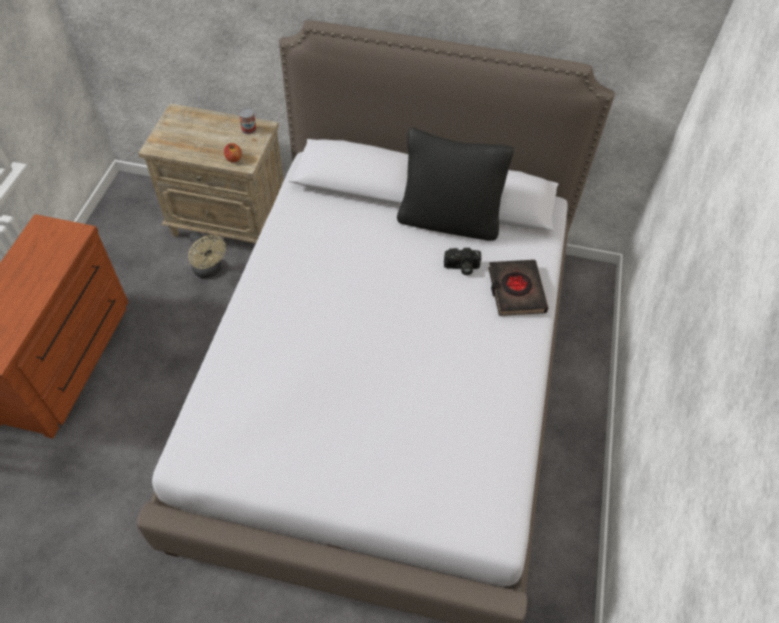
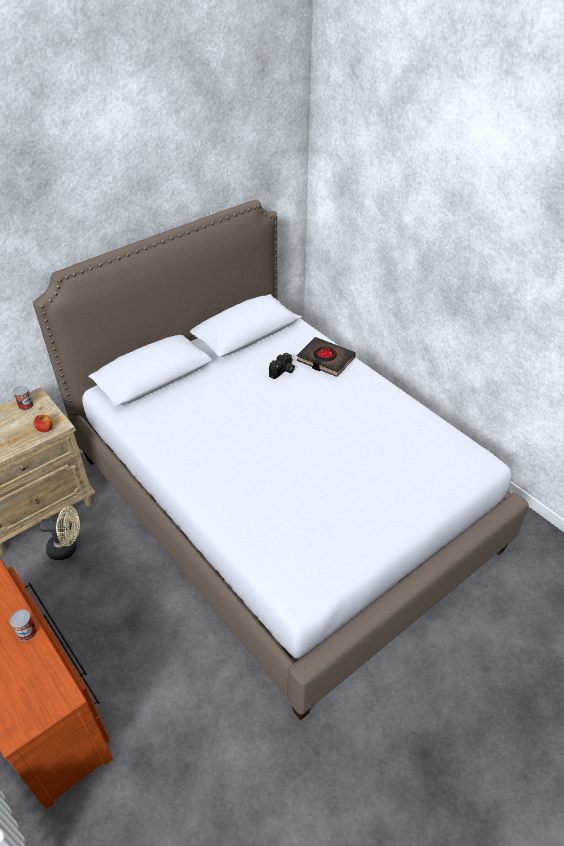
camera: 50 degrees left, 10 degrees down
black pillow [397,128,514,241] -> none
none -> can [10,610,37,641]

